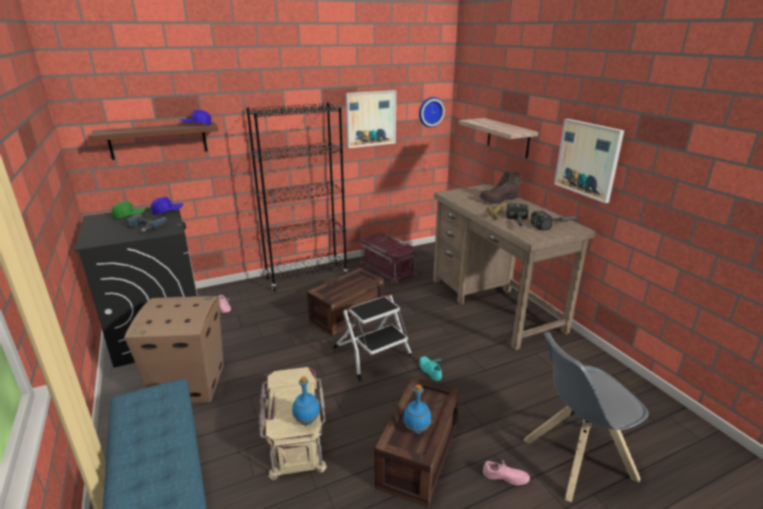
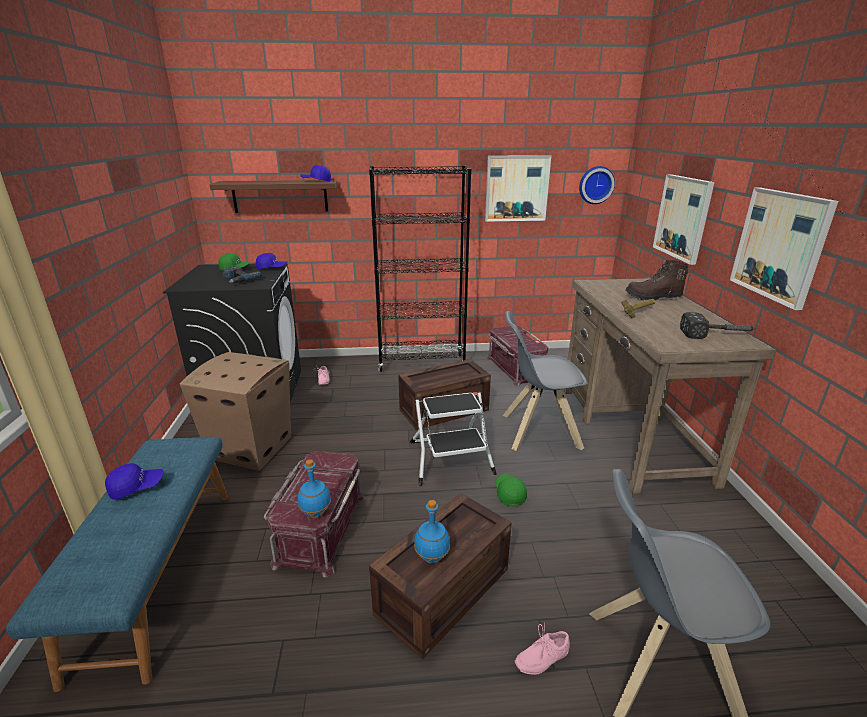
camera: 20 degrees right, 0 degrees up
beige storage box [259,367,327,480] -> red storage box [264,451,365,578]
turquoise shoe [419,356,442,381] -> green cap [496,474,527,507]
shelf [458,118,539,158] -> picture [653,174,715,265]
pink shoe [483,460,530,485] -> pink shoe turned 120 degrees clockwise [515,624,570,675]
hammer [506,204,529,227] -> none
none -> blue cap [105,463,164,499]
none -> grey chair [503,311,588,451]

